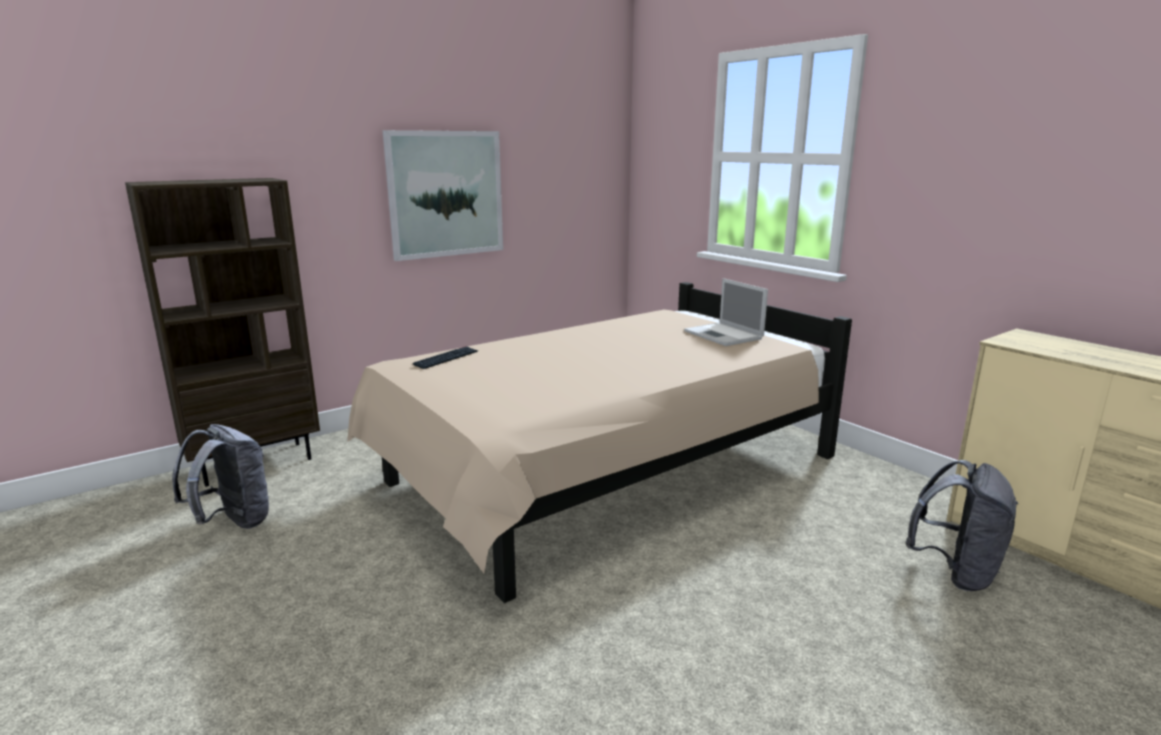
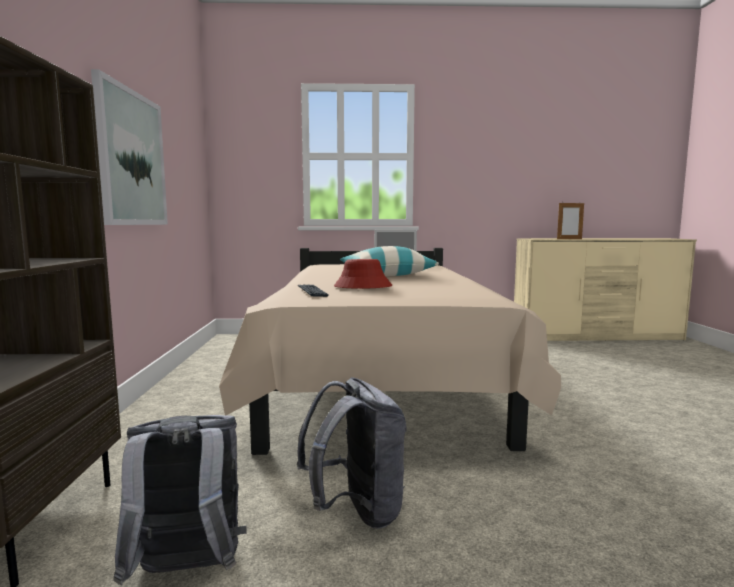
camera: 55 degrees left, 10 degrees down
grey backpack [905,460,1018,591] -> grey backpack moved to [297,377,407,529]
none -> red hat [334,259,392,289]
none -> pillow [340,246,439,276]
none -> picture frame [557,202,584,239]

